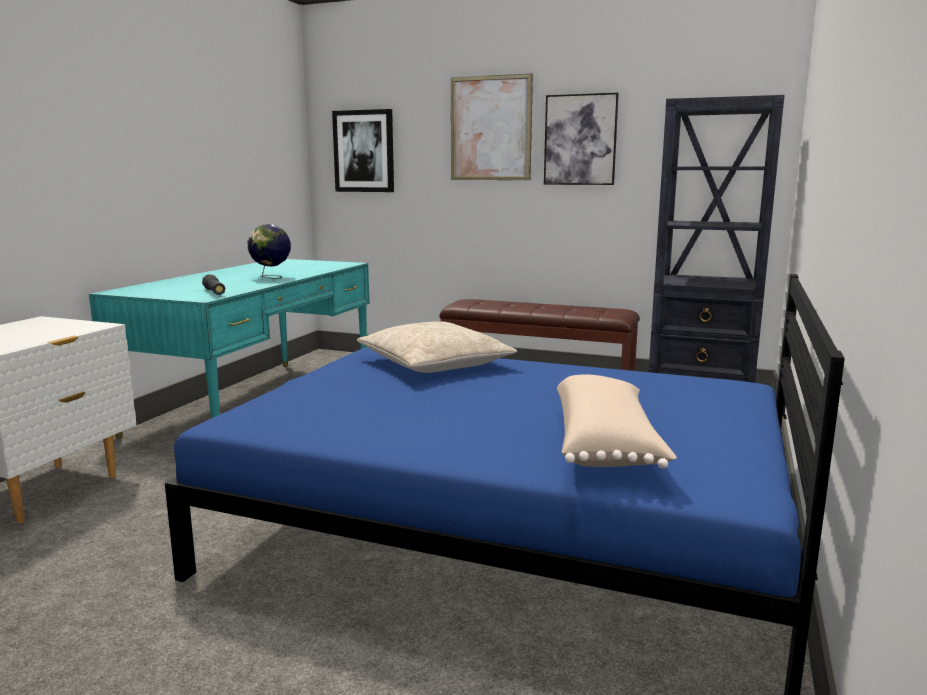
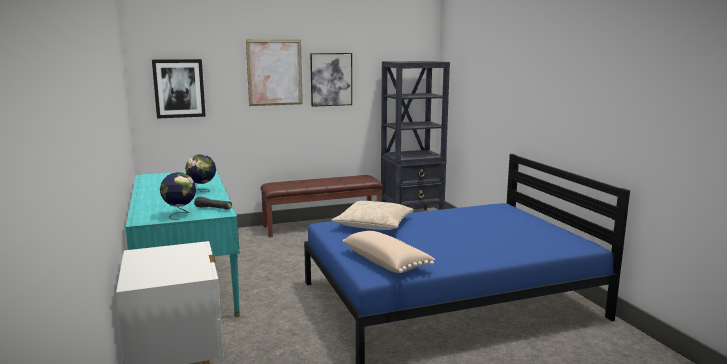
camera: 40 degrees left, 0 degrees up
beige pillow [557,374,677,469] -> beige pillow moved to [343,231,435,273]
none -> globe [160,172,196,219]

